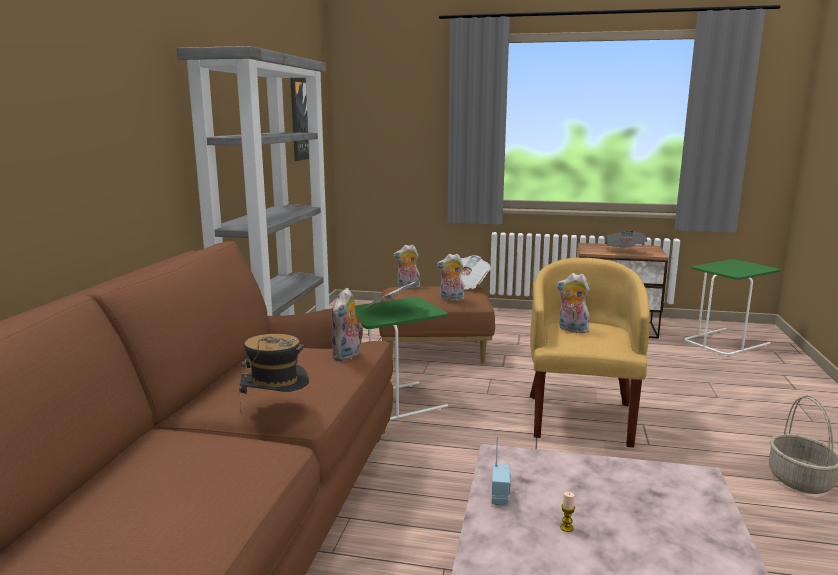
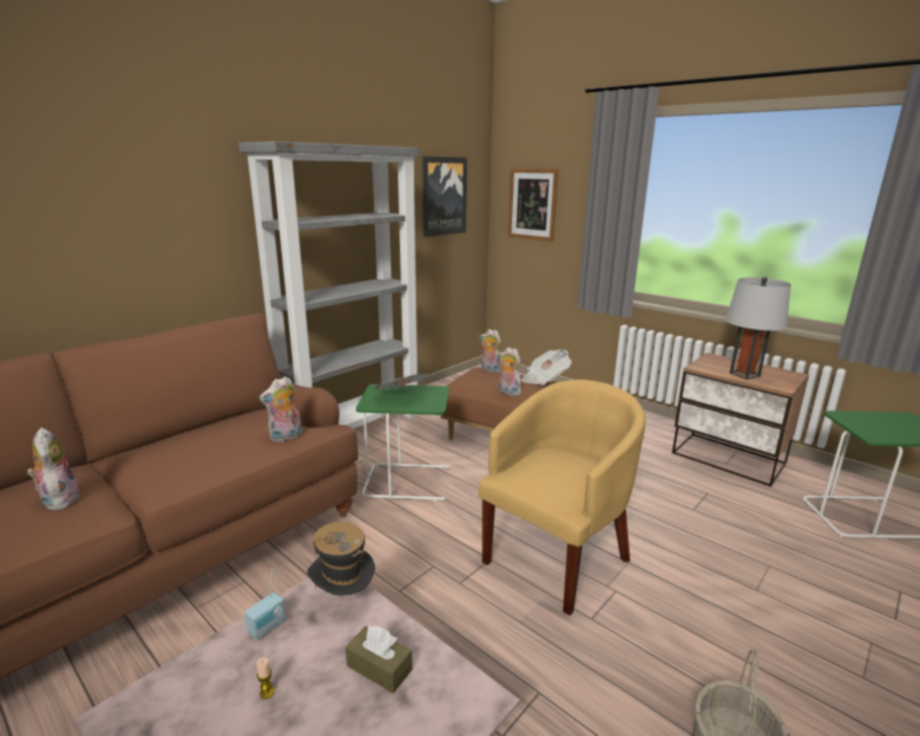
camera: 30 degrees right, 5 degrees up
hat [239,334,309,415] -> hat moved to [307,522,375,596]
plush toy [557,273,591,333] -> plush toy moved to [27,427,80,510]
newspaper [604,231,647,248] -> grey table lamp [725,277,791,380]
none -> brown tissue box [345,626,412,693]
none -> picture [508,169,558,241]

